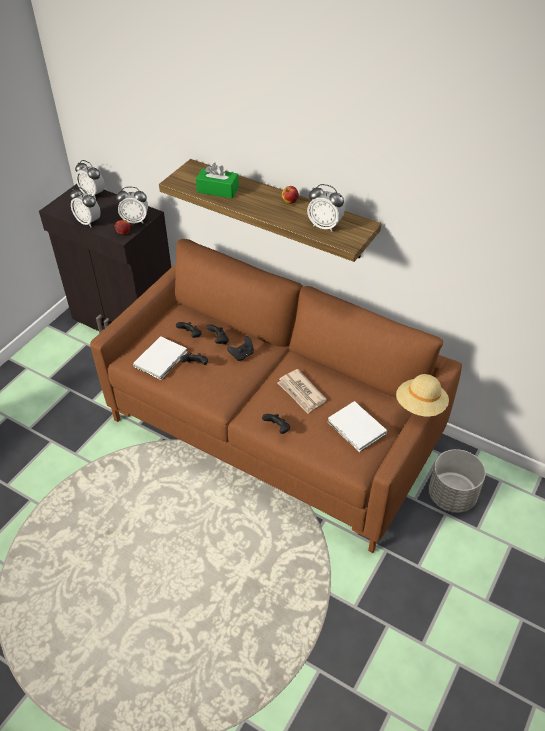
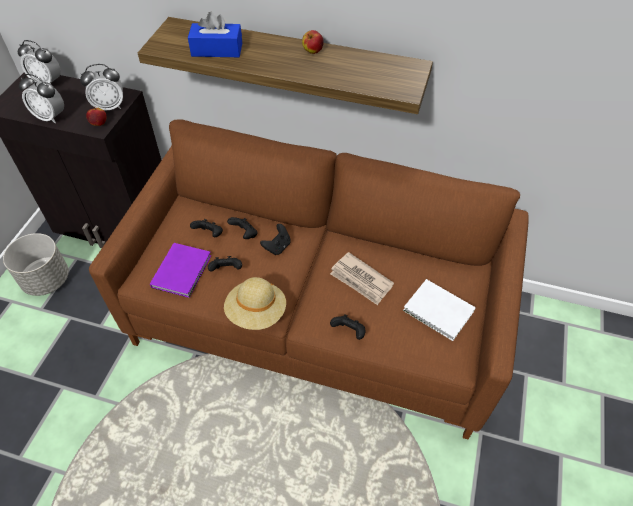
camera: 15 degrees left, 5 degrees up
white book [133,336,187,380] -> purple book [150,243,211,298]
green tissue box [196,162,239,198] -> blue tissue box [188,12,242,57]
alarm clock [307,184,345,232] -> none
beige hat [396,374,449,417] -> beige hat moved to [224,277,286,330]
grey planter [429,449,486,513] -> grey planter moved to [3,233,69,296]

